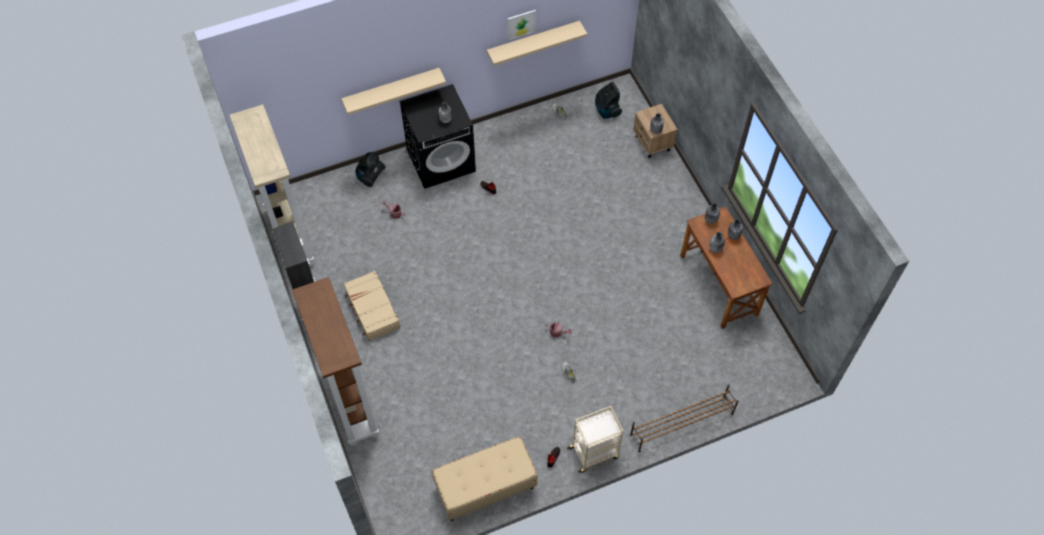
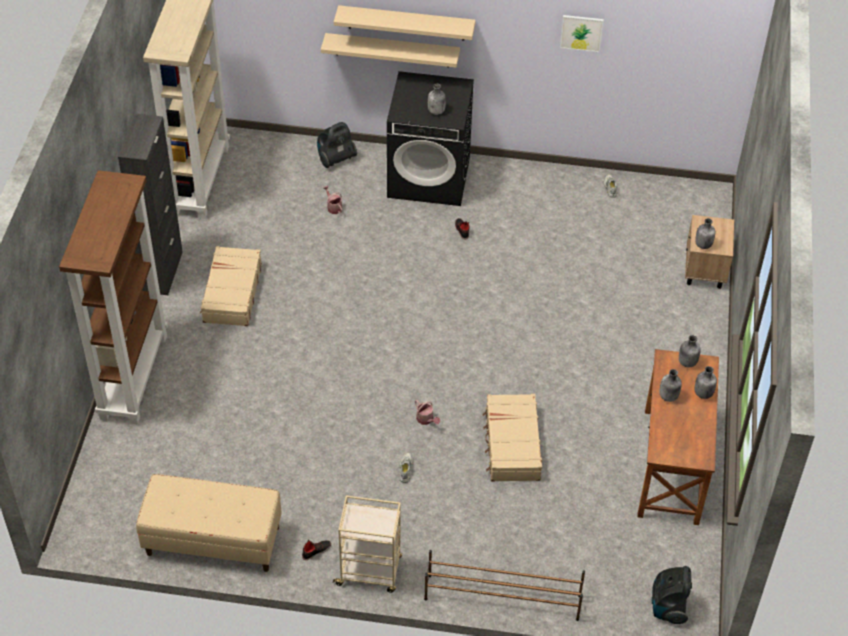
camera: 30 degrees right, 10 degrees down
beige shelf [487,21,587,66] -> beige shelf moved to [334,5,476,40]
vacuum cleaner [595,82,622,118] -> vacuum cleaner moved to [652,566,692,624]
none -> beige suitcase [483,394,542,482]

